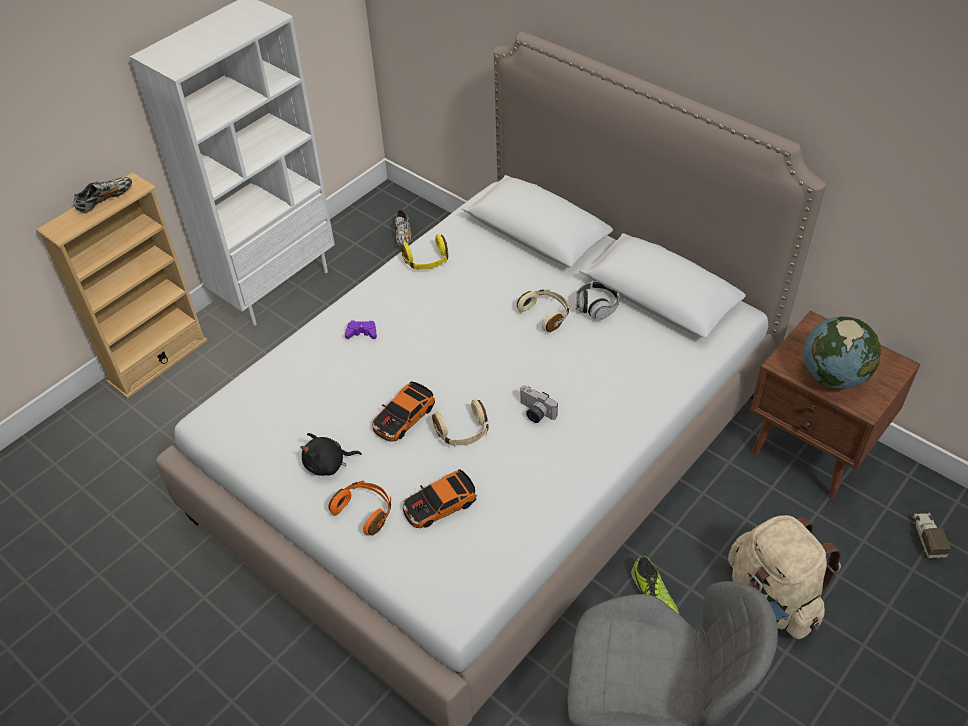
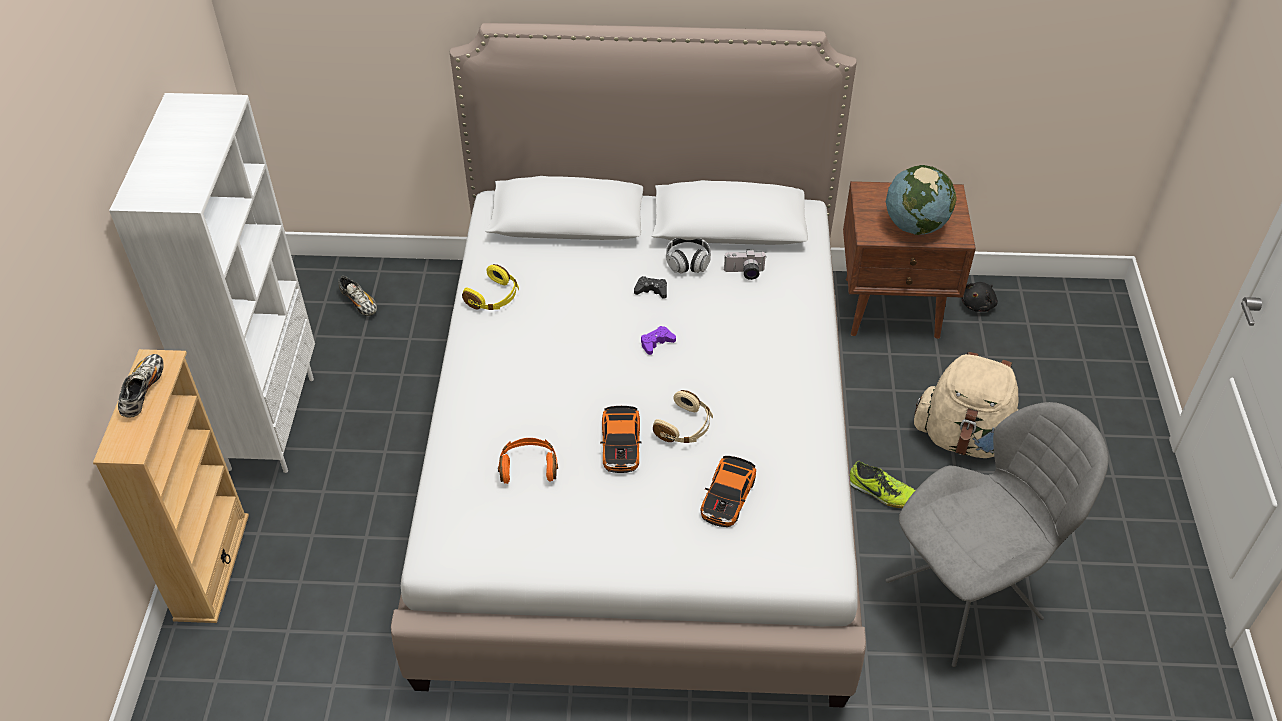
camera: 40 degrees left, 0 degrees up
black plush toy [300,433,362,476] -> black plush toy moved to [961,282,998,312]
orange headphones [329,481,391,536] -> orange headphones moved to [498,438,558,484]
purple game controller [345,321,377,339] -> purple game controller moved to [641,326,676,355]
beige headphones [517,289,570,332] -> black game controller [634,276,667,299]
camera [520,385,558,423] -> camera moved to [724,249,767,280]
toy truck [913,513,951,559] -> none

